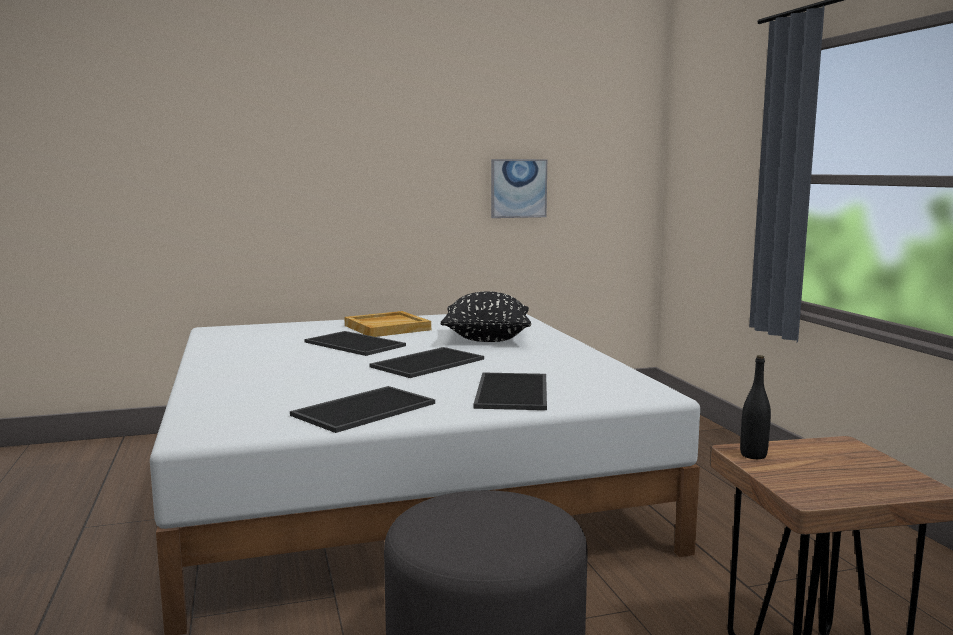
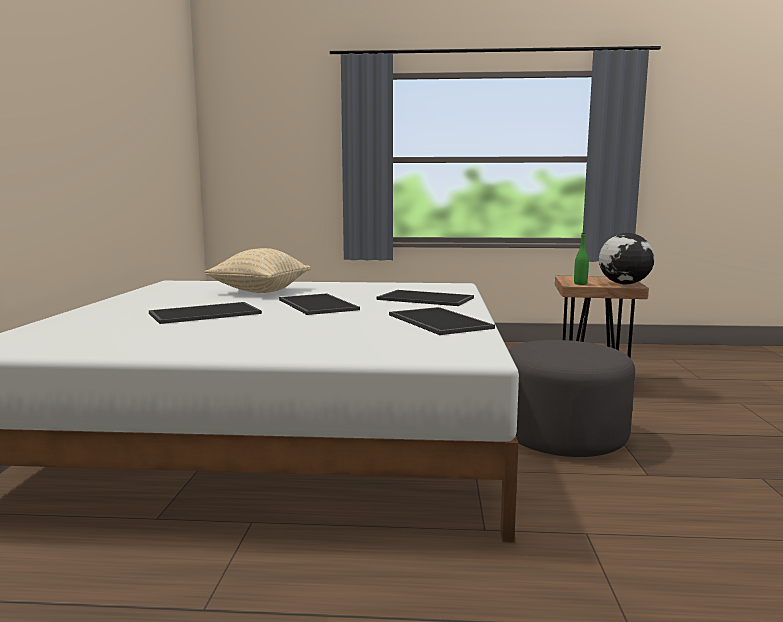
camera: 70 degrees left, 0 degrees up
beige tray [345,311,431,337] -> none
black pillow [440,291,531,342] -> beige pillow [205,248,311,293]
picture [491,159,547,218] -> none
black bottle [740,355,771,459] -> green bottle [574,233,589,285]
none -> globe [599,233,655,285]

